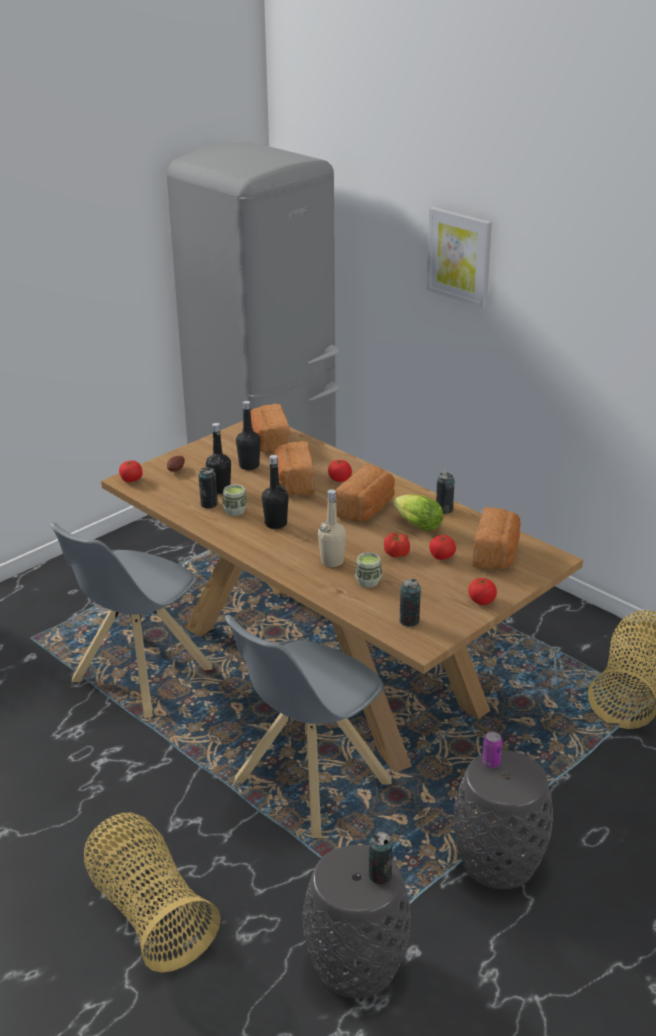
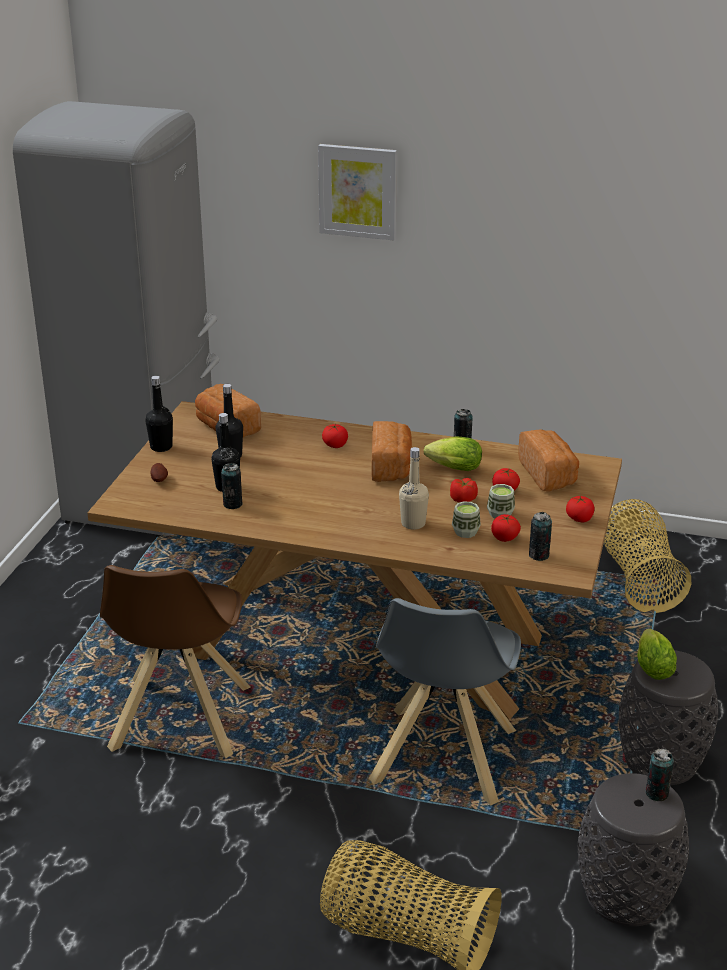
camera: 30 degrees left, 0 degrees up
grey chair [49,522,213,718] -> brown chair [100,565,251,758]
tomato [119,460,143,482] -> tomato moved to [491,514,521,542]
cup [222,484,247,516] -> cup moved to [487,484,515,518]
black bottle [262,455,289,529] -> black bottle moved to [145,376,173,452]
bread [274,441,315,495] -> none
can [482,732,502,768] -> lettuce [637,629,677,680]

